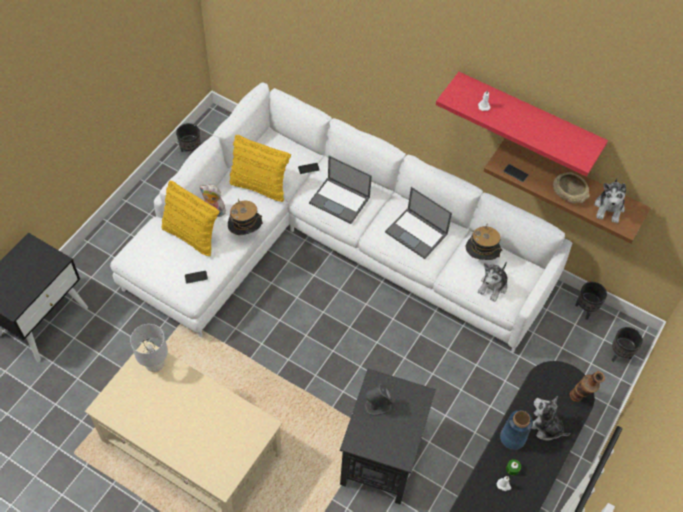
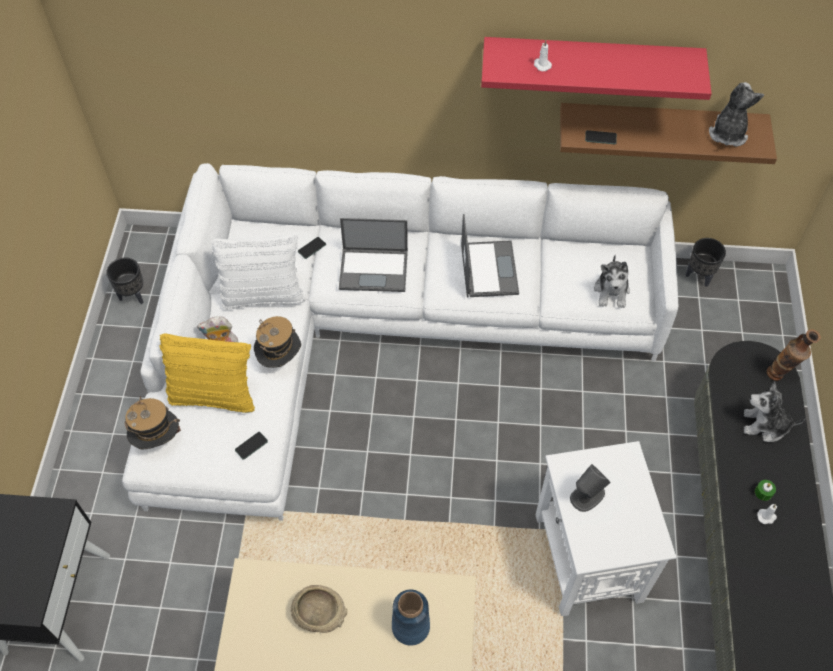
camera: 25 degrees left, 0 degrees up
grey table lamp [130,324,168,372] -> none
yellow pillow [229,135,291,202] -> white pillow [211,235,305,310]
black side table [340,369,436,505] -> white side table [535,441,677,616]
laptop [385,187,452,259] -> laptop turned 105 degrees counterclockwise [461,214,519,297]
hat [465,224,502,260] -> hat moved to [124,396,181,449]
blue vase [500,410,533,450] -> blue vase moved to [392,590,430,646]
beige bowl [553,172,590,204] -> beige bowl moved to [291,585,347,633]
plush toy [594,179,626,223] -> plush toy turned 150 degrees counterclockwise [709,82,764,147]
black planter [612,327,643,362] -> none

